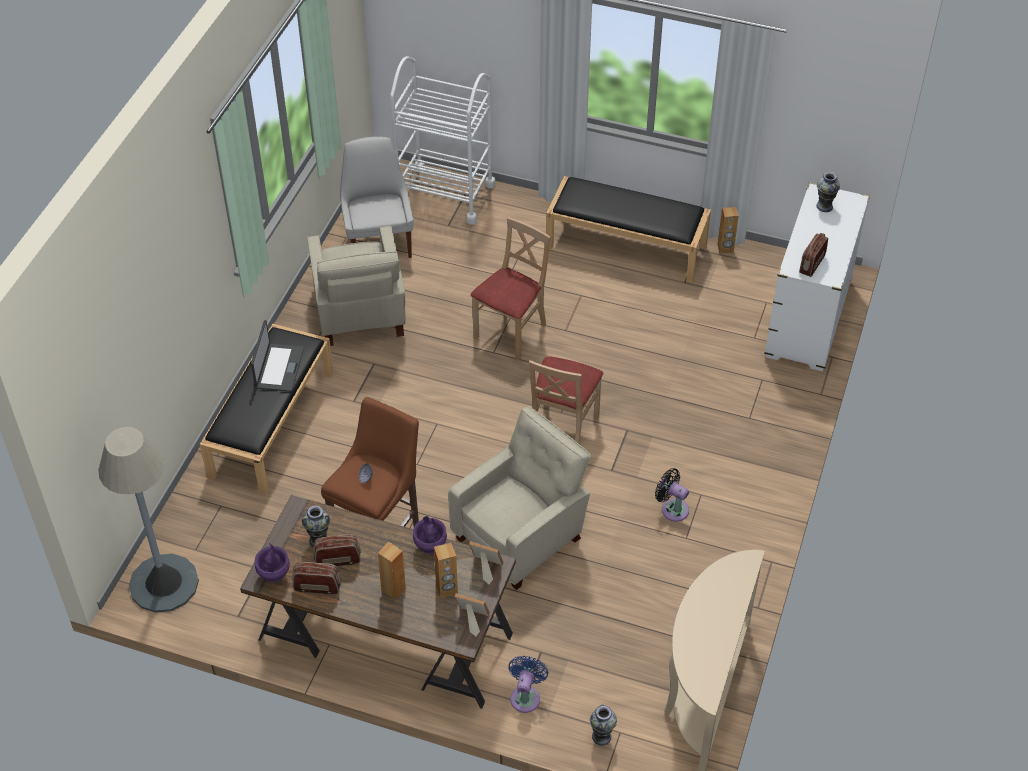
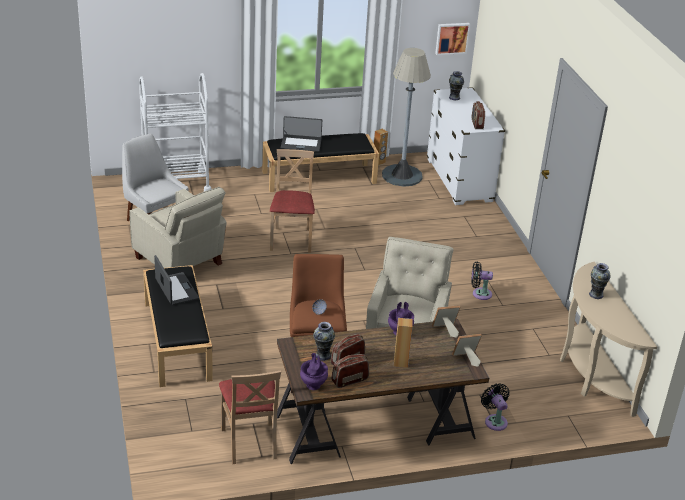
camera: 35 degrees left, 15 degrees down
grey floor lamp [99,427,199,613] -> grey floor lamp moved to [382,48,431,187]
brown speaker [434,543,458,598] -> none
blue fan [508,656,549,713] -> black fan [481,383,510,431]
beige chair [529,356,603,444] -> beige chair moved to [219,370,281,464]
vase [590,705,617,746] -> vase moved to [589,263,611,299]
none -> laptop [281,116,322,152]
none -> picture [435,23,470,55]

